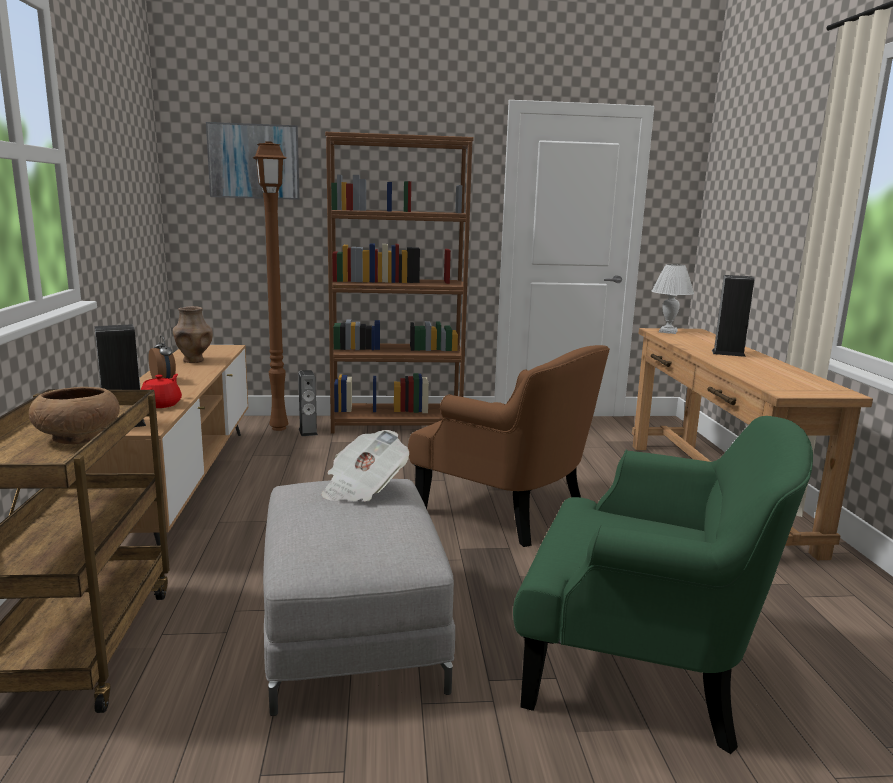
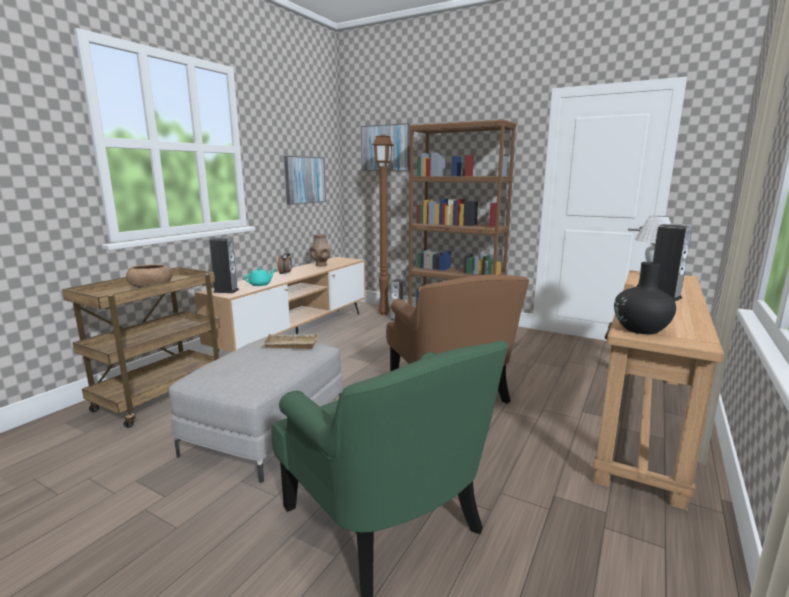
camera: 35 degrees right, 0 degrees up
red teapot [141,374,182,408] -> turquoise teapot [244,268,275,286]
newspaper [321,430,409,501] -> beige tray [261,333,319,349]
none -> picture [284,156,326,205]
none -> black vase [614,262,676,334]

